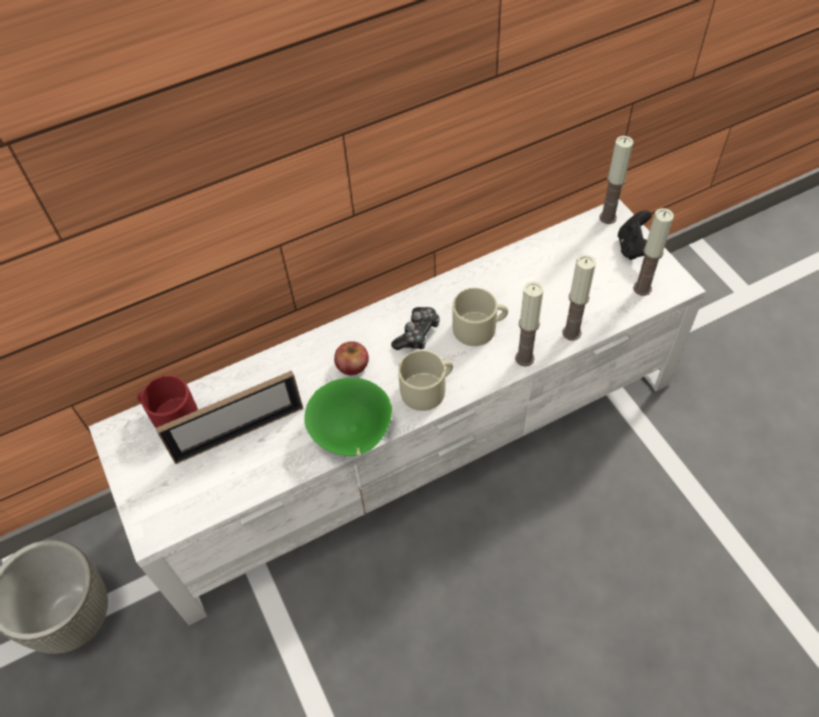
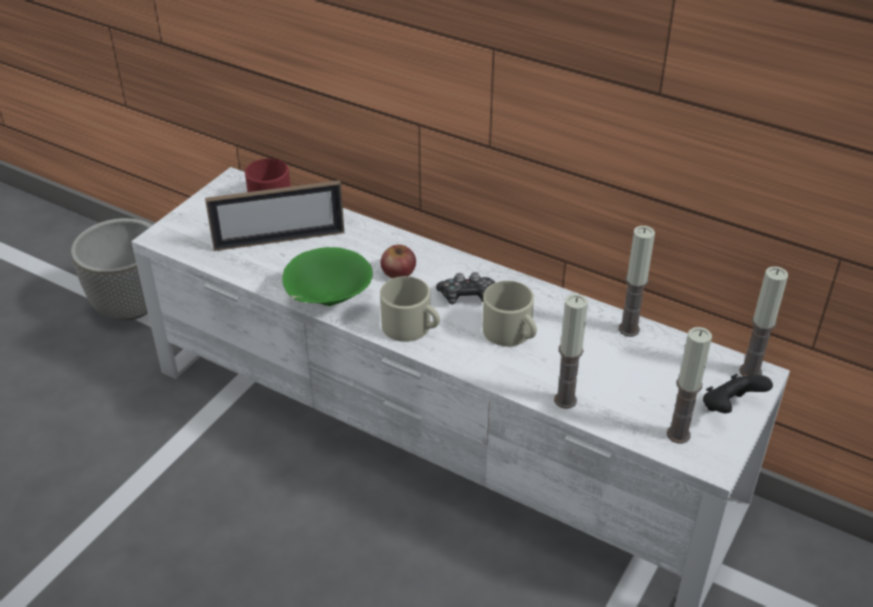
camera: 55 degrees right, 15 degrees down
picture frame [156,370,303,464] -> picture frame turned 45 degrees counterclockwise [205,180,344,251]
candle [515,281,544,367] -> candle moved to [619,226,655,337]

